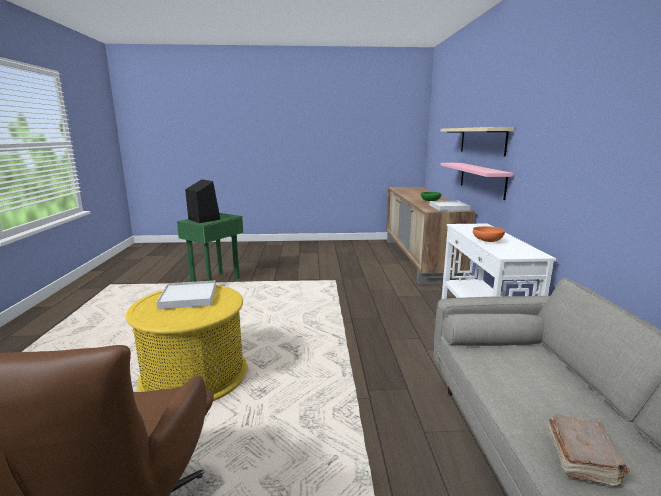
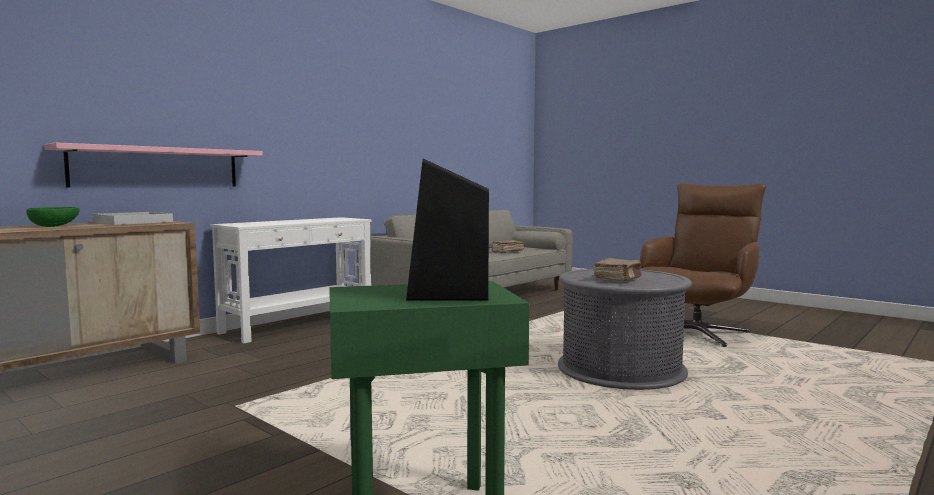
camera: 135 degrees left, 10 degrees down
yellow coffee table [126,285,248,401] -> grey coffee table [558,269,692,390]
white tray [156,281,216,309] -> brown book [594,258,642,281]
beige shelf [440,127,514,157] -> none
orange bowl [473,226,505,242] -> none

